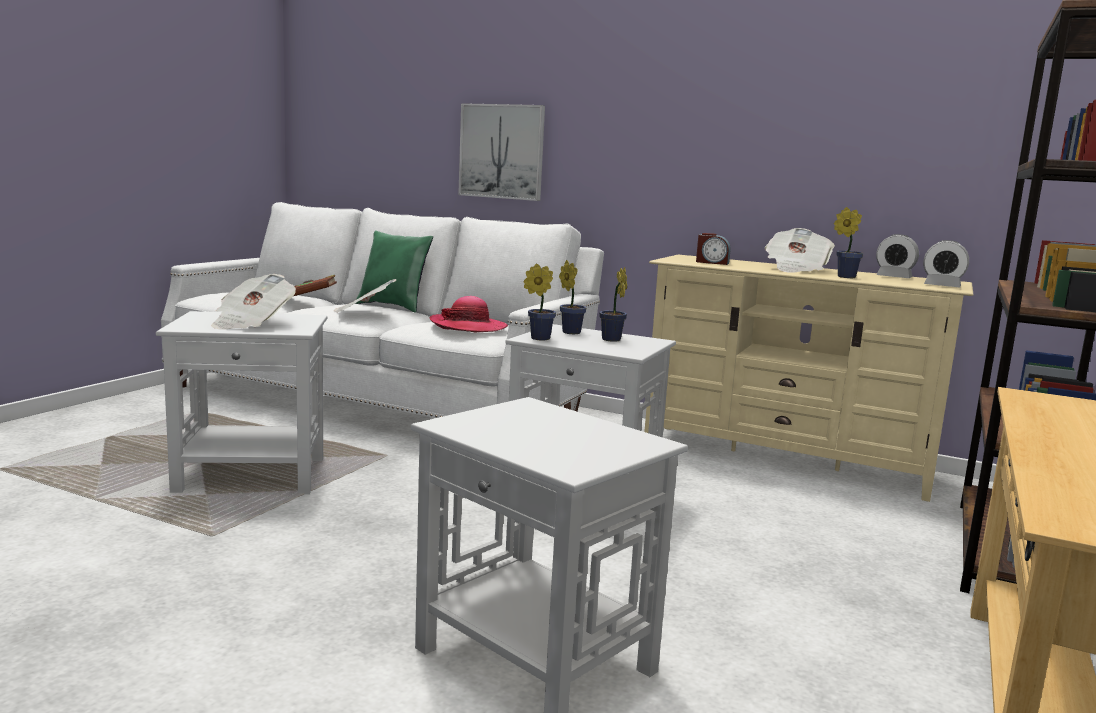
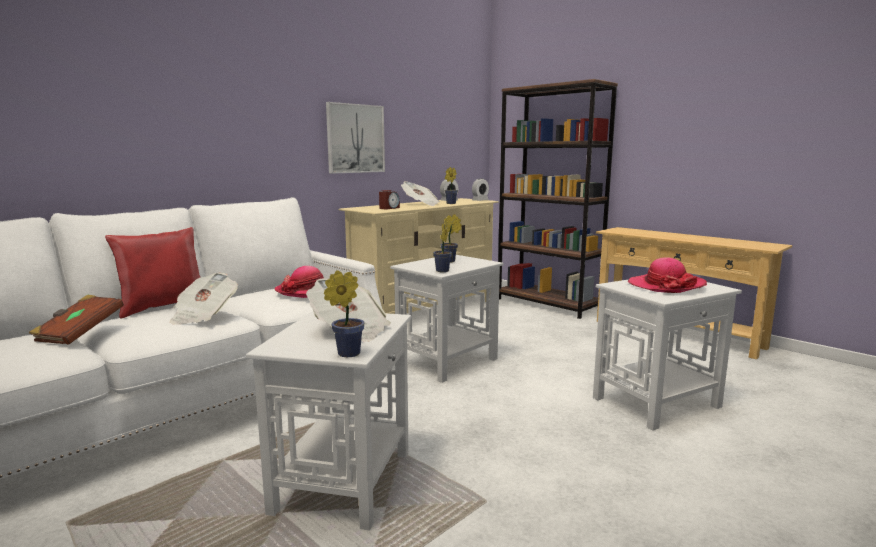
camera: 70 degrees left, 0 degrees up
green pillow [356,231,433,313] -> red pillow [105,227,200,319]
picture [458,103,545,201] -> picture moved to [326,102,385,174]
potted plant [559,260,587,334] -> potted plant moved to [324,270,364,357]
none -> hat [628,257,707,293]

